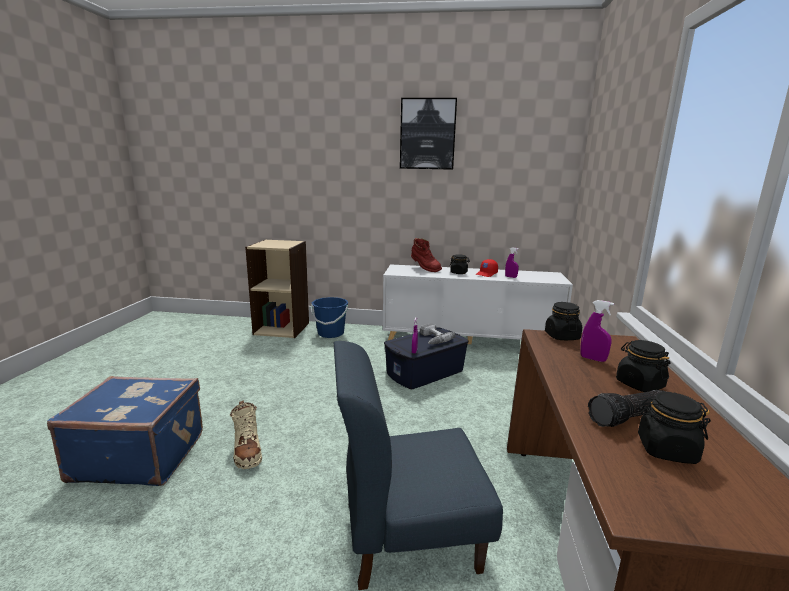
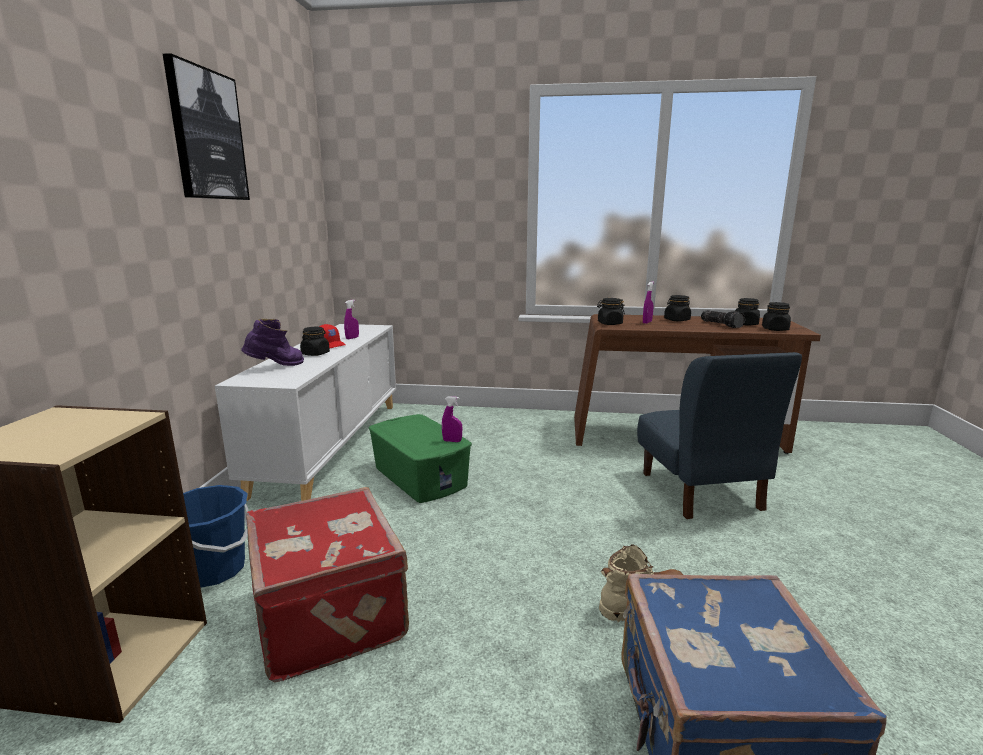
camera: 90 degrees left, 0 degrees up
blue storage box [384,328,469,389] -> green storage box [369,414,472,503]
red boot [411,238,442,272] -> purple boot [241,319,304,366]
power drill [420,323,456,344] -> none
none -> red suitcase [246,487,409,683]
none -> black jar [762,302,791,331]

